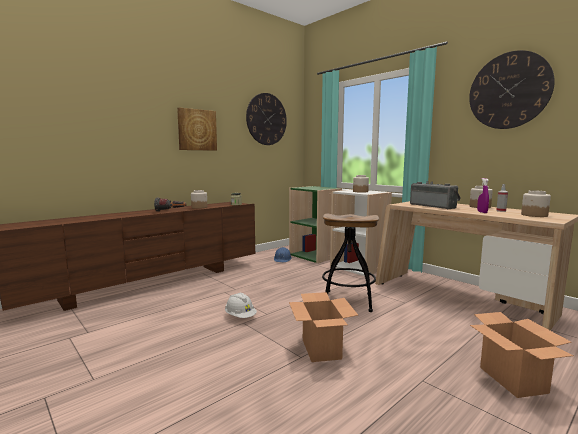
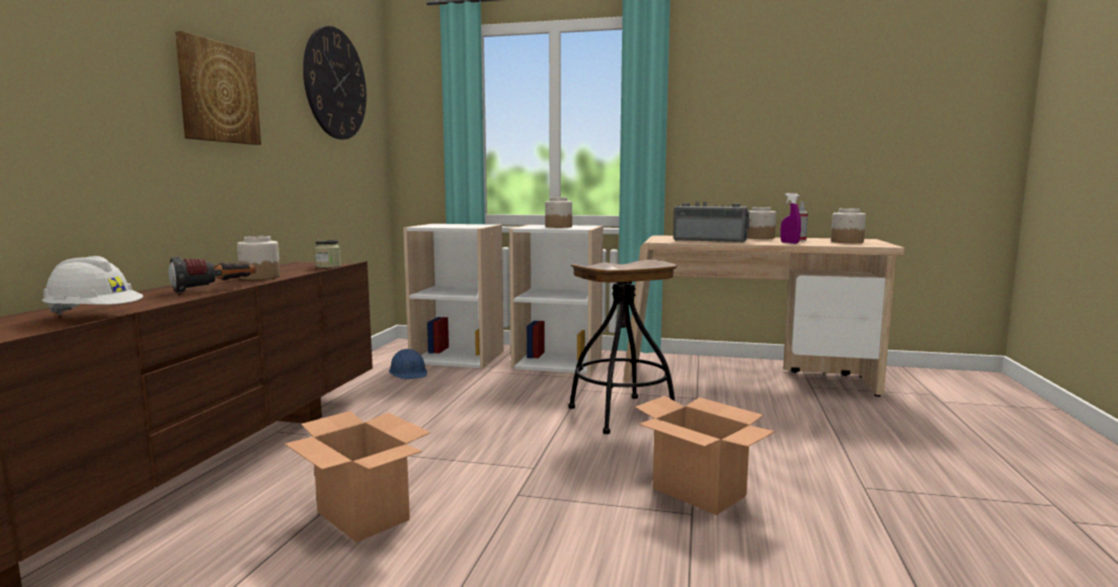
camera: 35 degrees left, 0 degrees up
white hard hat [225,293,257,318] -> white hard hat moved to [42,256,143,316]
green bookcase [289,186,342,263] -> white bookcase [403,224,504,368]
wall clock [469,50,555,129] -> none
cardboard box [470,312,574,398] -> cardboard box moved to [284,411,431,542]

